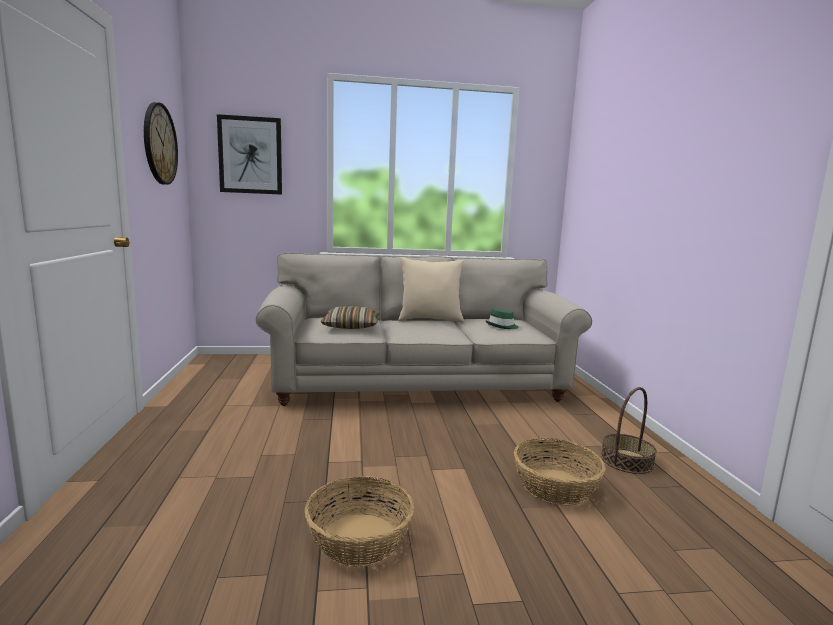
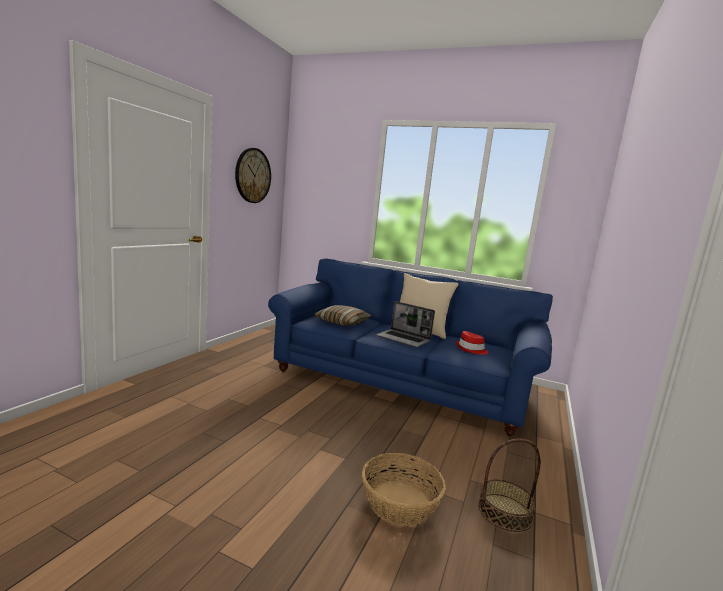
camera: 30 degrees right, 0 degrees up
picture [217,114,282,195] -> none
beige sofa [256,253,592,406] -> blue sofa [268,259,553,436]
basket [305,476,414,567] -> none
green hat [485,308,519,329] -> red hat [456,331,489,355]
none -> laptop [376,301,435,347]

